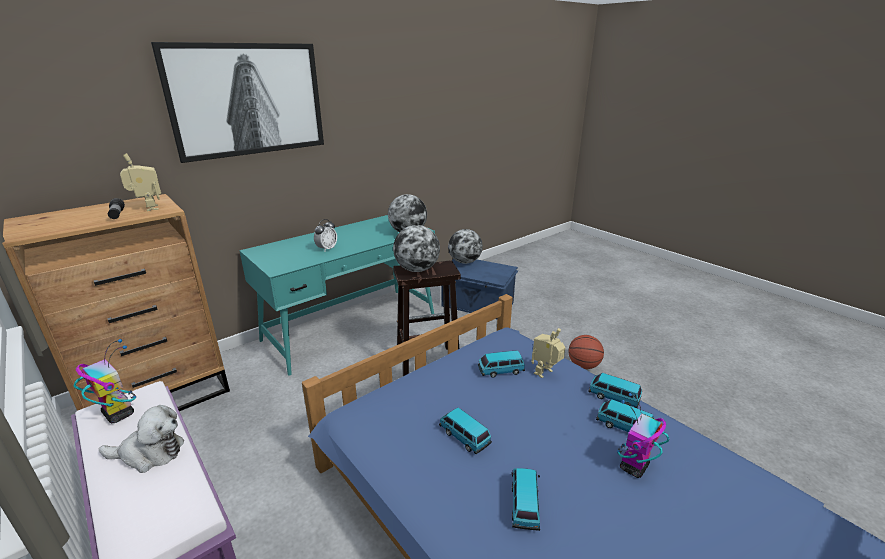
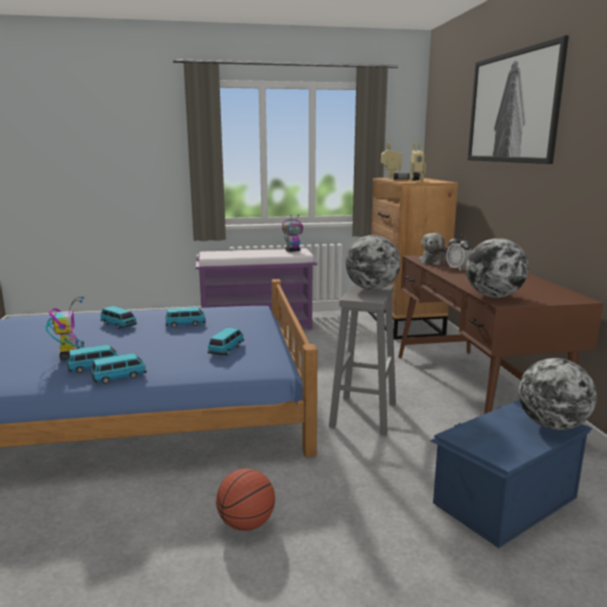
camera: 120 degrees right, 10 degrees down
plush toy [99,405,184,473] -> plush toy moved to [419,233,448,265]
turquoise desk [239,215,435,376] -> brown desk [398,255,603,414]
brown stool [393,260,461,376] -> grey stool [329,283,396,436]
toy robot [532,328,565,378] -> toy robot moved to [381,142,402,180]

